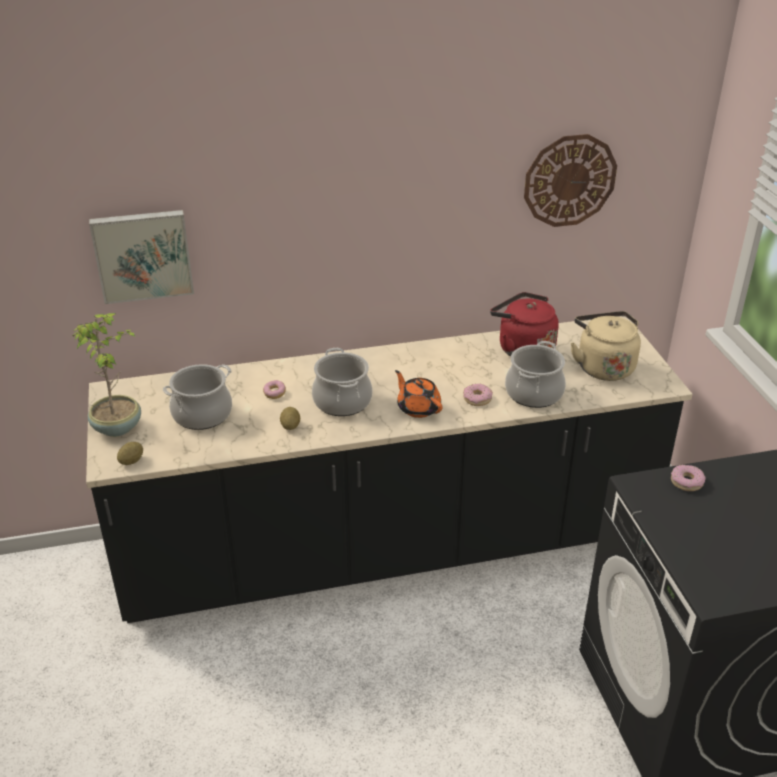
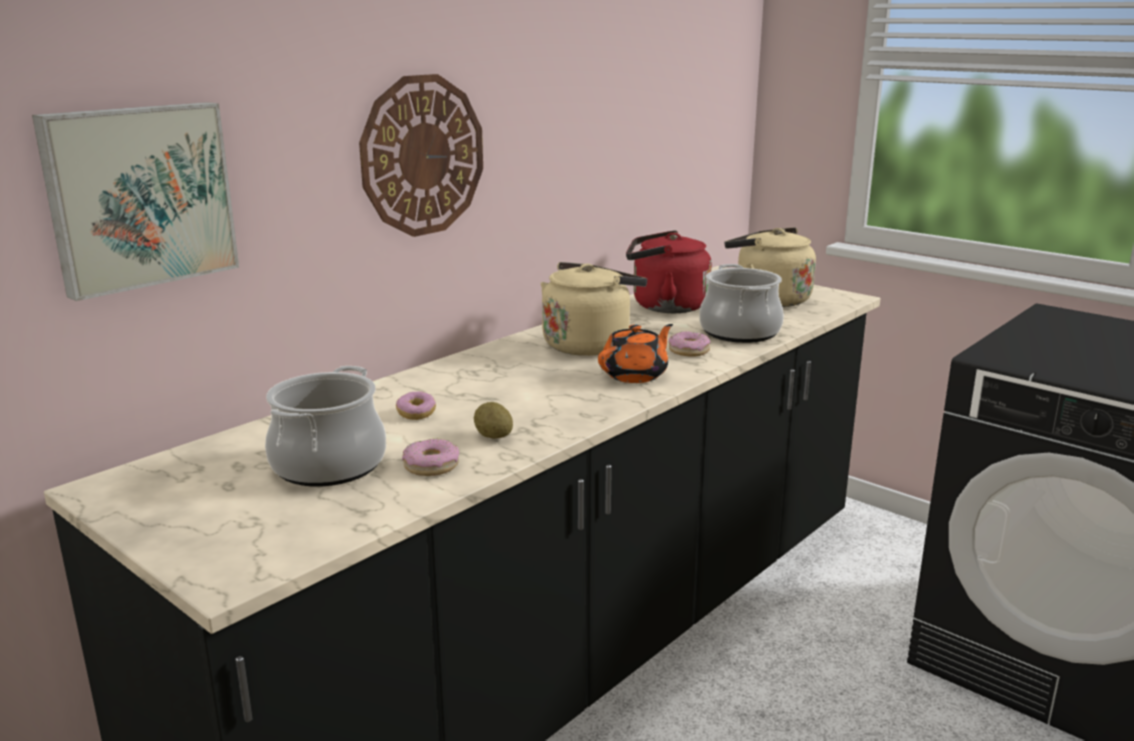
camera: 35 degrees left, 15 degrees down
potted plant [72,313,141,437] -> none
potato [117,442,143,465] -> none
cooking pot [312,348,373,416] -> none
orange teapot [395,370,442,418] -> orange teapot turned 120 degrees clockwise [598,324,673,383]
wall clock [524,134,617,227] -> wall clock moved to [359,74,483,237]
donut [671,465,706,491] -> donut moved to [402,438,459,476]
none -> beige kettle [541,262,647,356]

